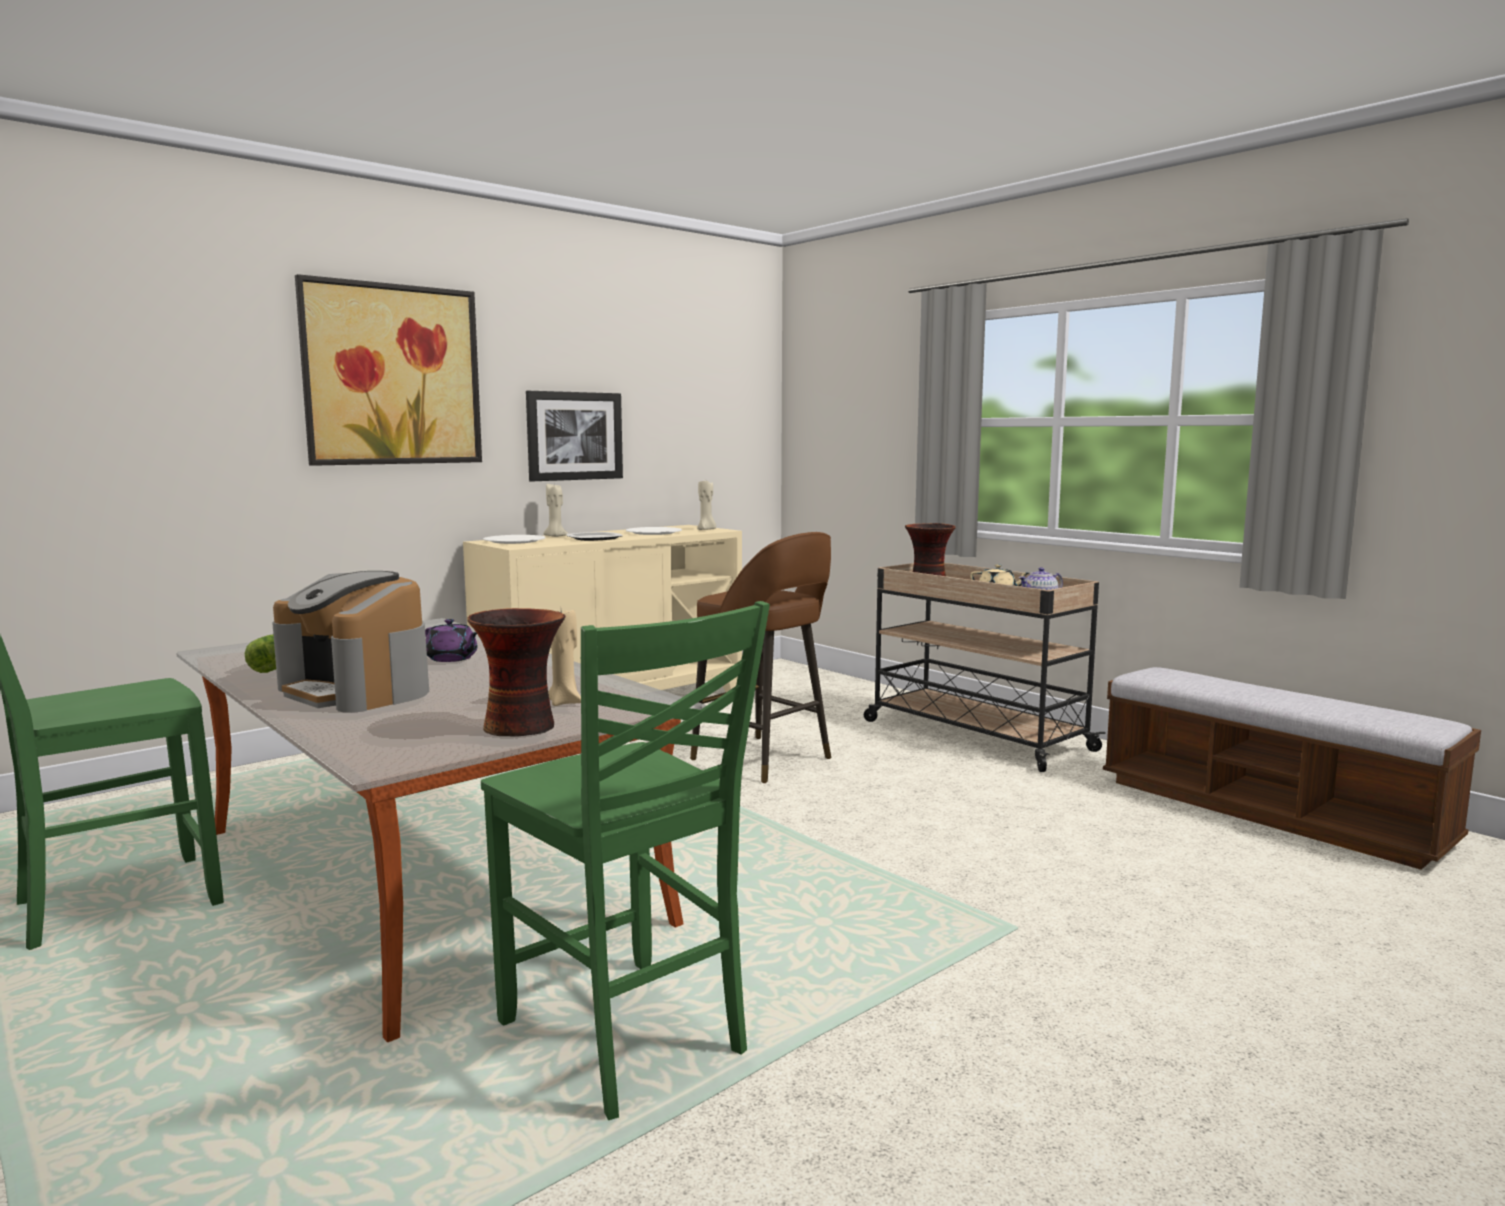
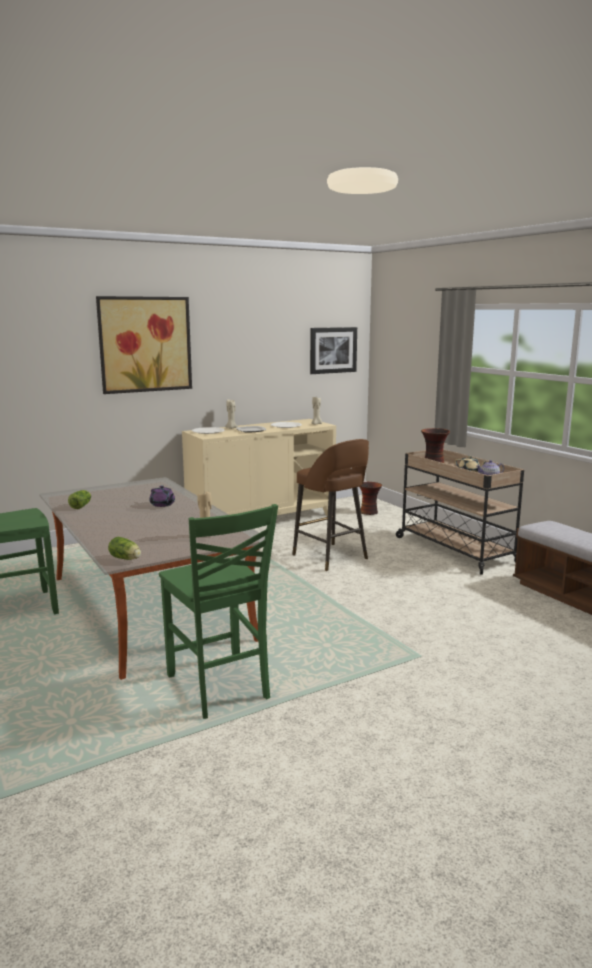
camera: 10 degrees right, 5 degrees up
coffee machine [272,571,429,713] -> none
vase [467,608,566,737] -> vase moved to [359,482,382,515]
picture [526,391,623,481] -> picture moved to [310,327,357,374]
none -> lettuce [108,537,141,560]

